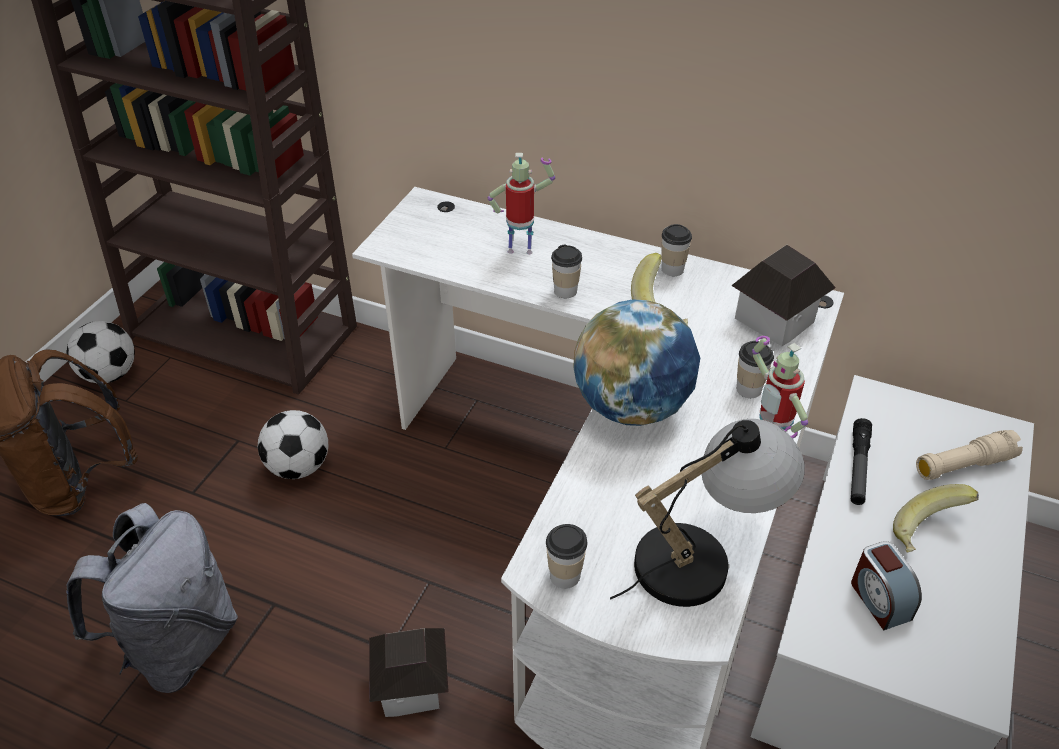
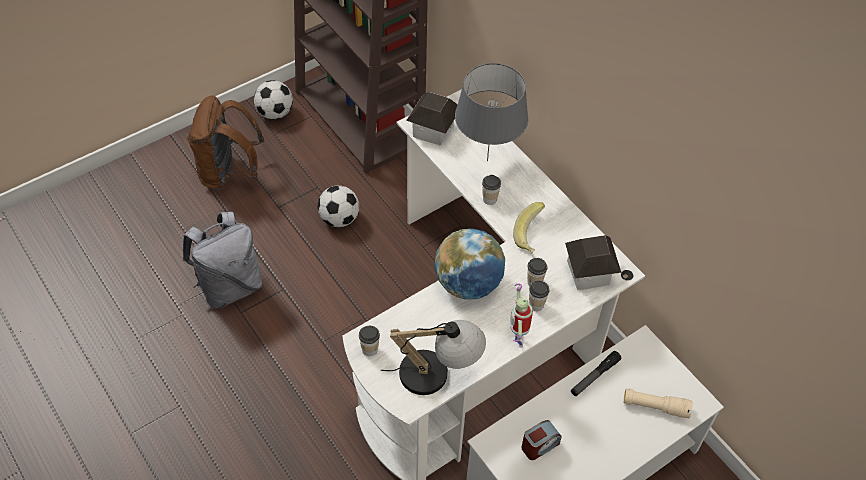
camera: 30 degrees right, 10 degrees up
toy house [369,628,449,717] -> toy house moved to [406,92,458,146]
toy robot [488,153,555,254] -> grey table lamp [455,63,528,161]
cup [661,224,692,276] -> cup moved to [527,258,548,286]
alarm clock [851,541,922,630] -> alarm clock turned 135 degrees counterclockwise [522,420,561,460]
banana [893,484,979,552] -> none

